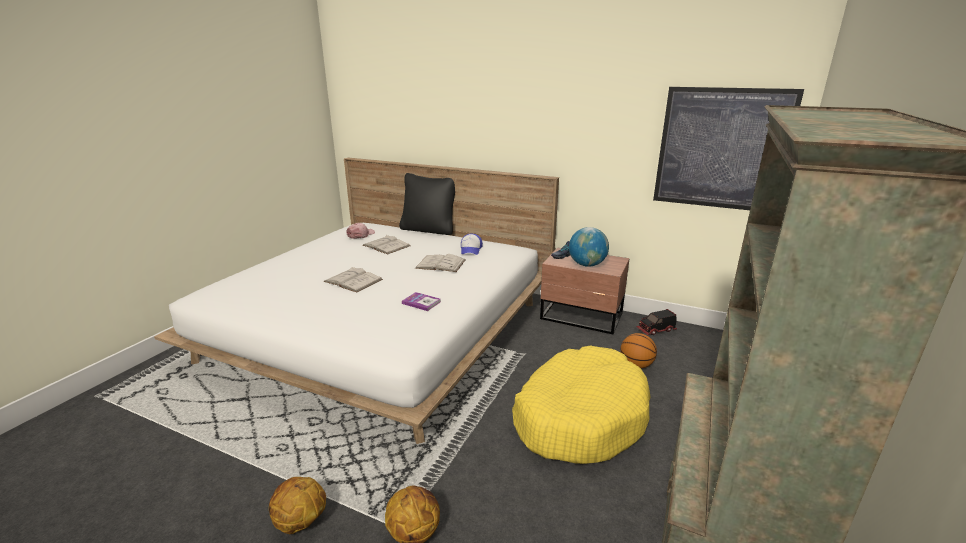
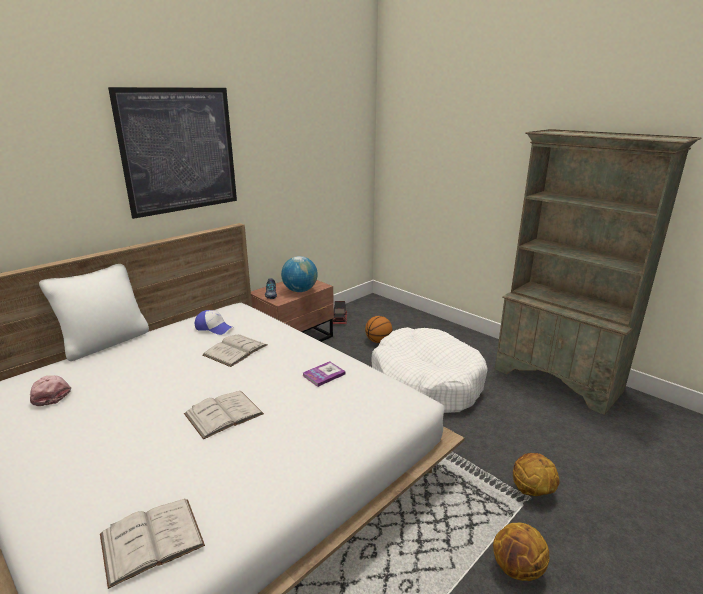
camera: 70 degrees left, 0 degrees up
white book [362,235,410,254] -> white book moved to [100,499,205,589]
black pillow [399,173,455,235] -> white pillow [39,264,149,361]
yellow dog bed [512,346,651,464] -> white dog bed [372,327,488,413]
picture [653,87,804,210] -> picture moved to [108,87,237,219]

